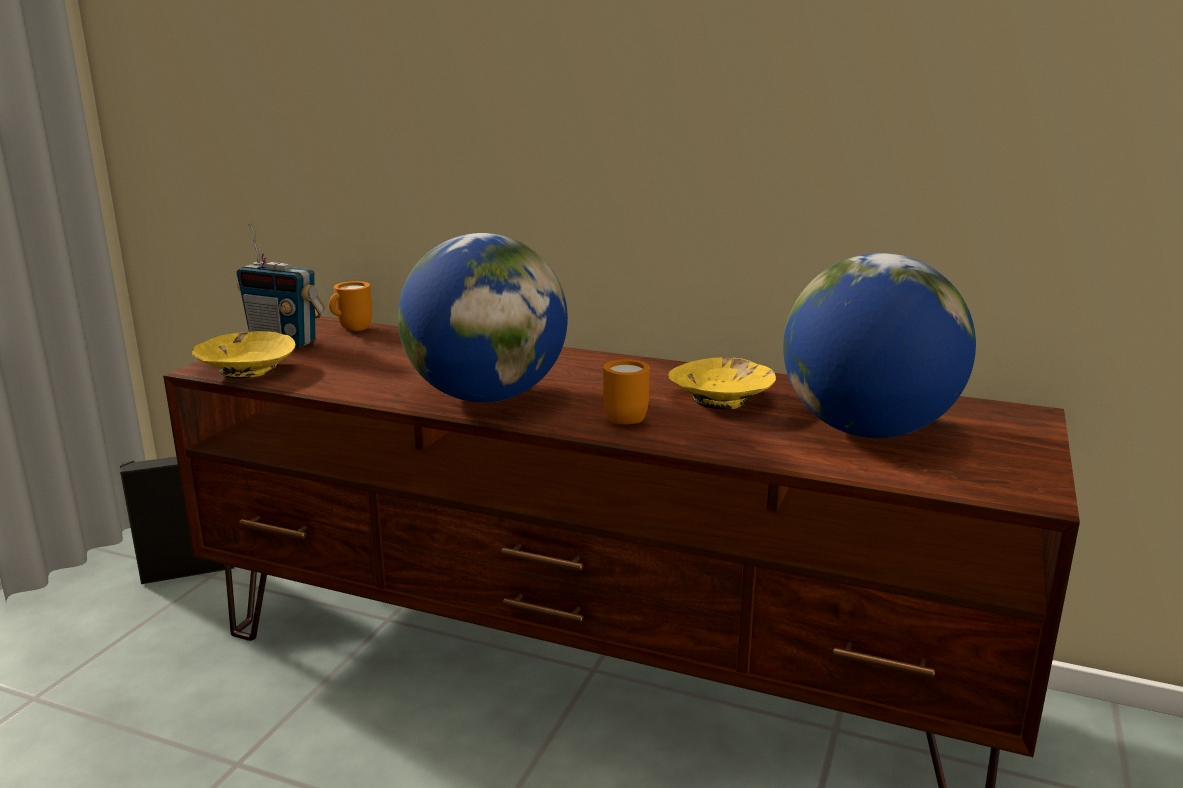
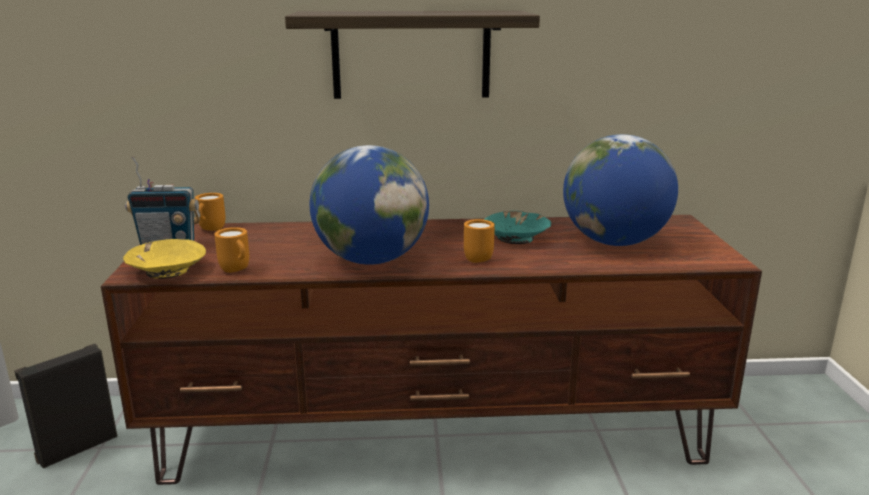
camera: 25 degrees left, 0 degrees up
yellow bowl [668,357,776,410] -> turquoise bowl [484,211,551,244]
none -> orange mug [214,227,249,273]
none -> shelf [285,11,540,99]

